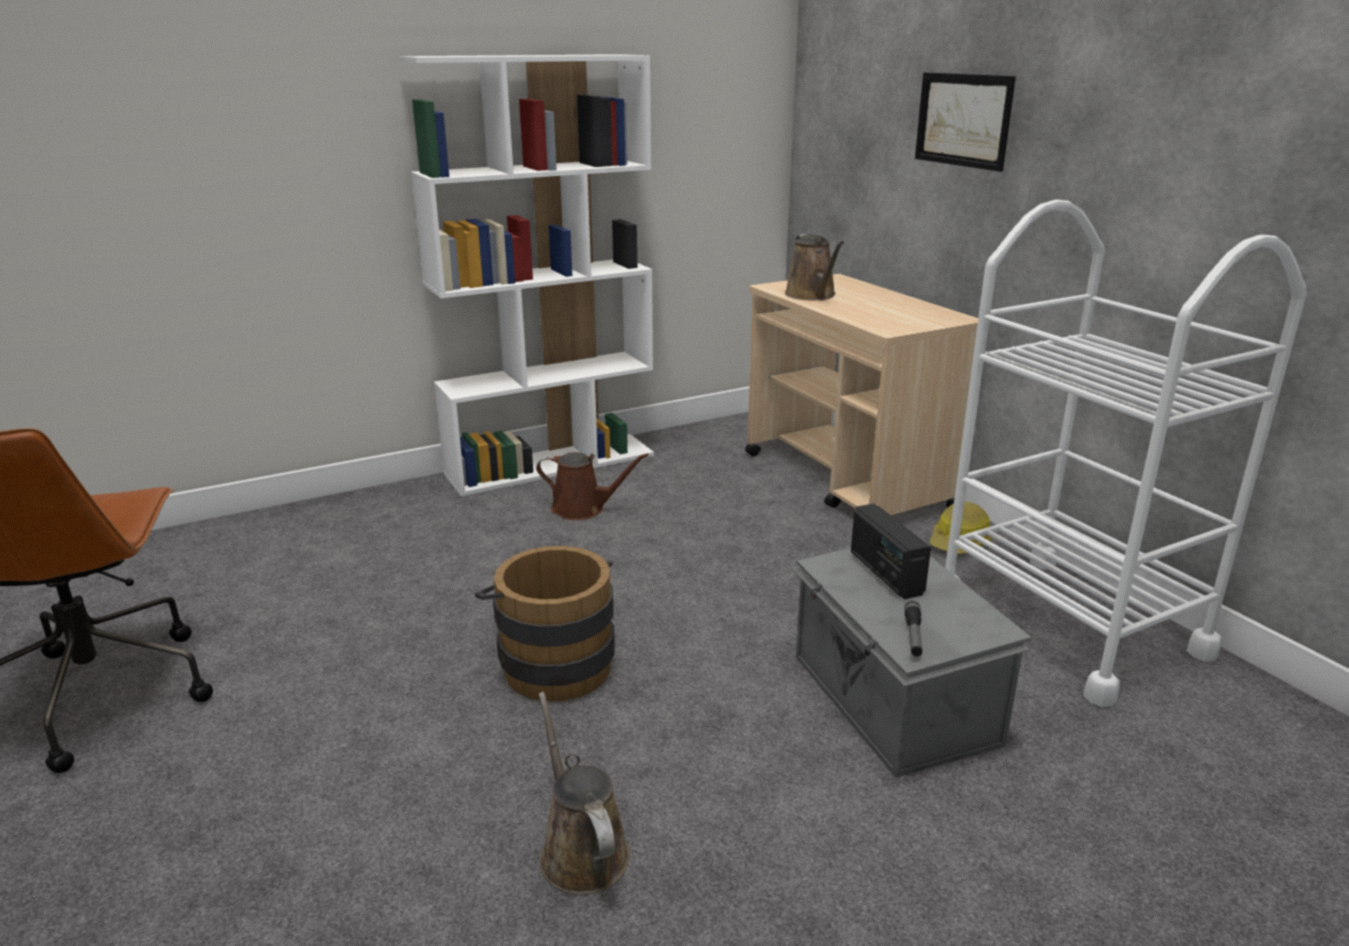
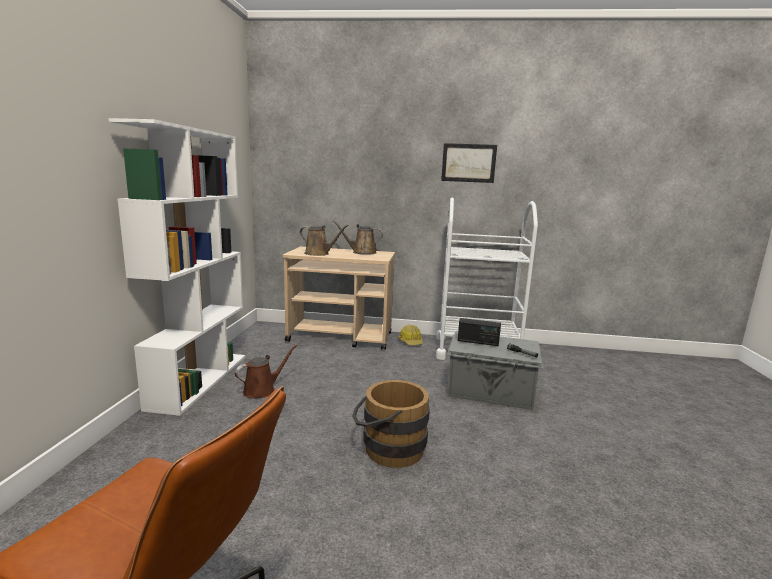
camera: 55 degrees left, 10 degrees down
brown watering can [539,692,630,895] -> brown watering can moved to [333,220,383,255]
picture [915,72,1016,172] -> picture moved to [441,143,497,183]

